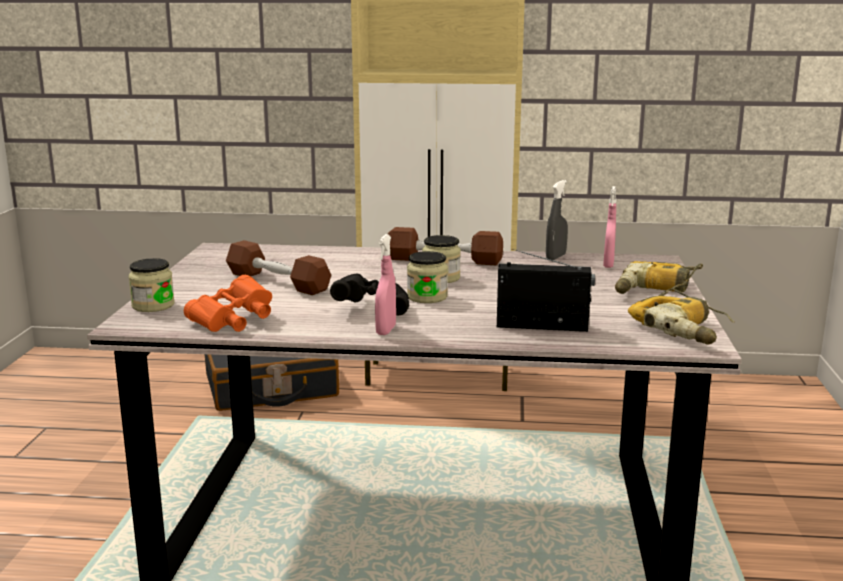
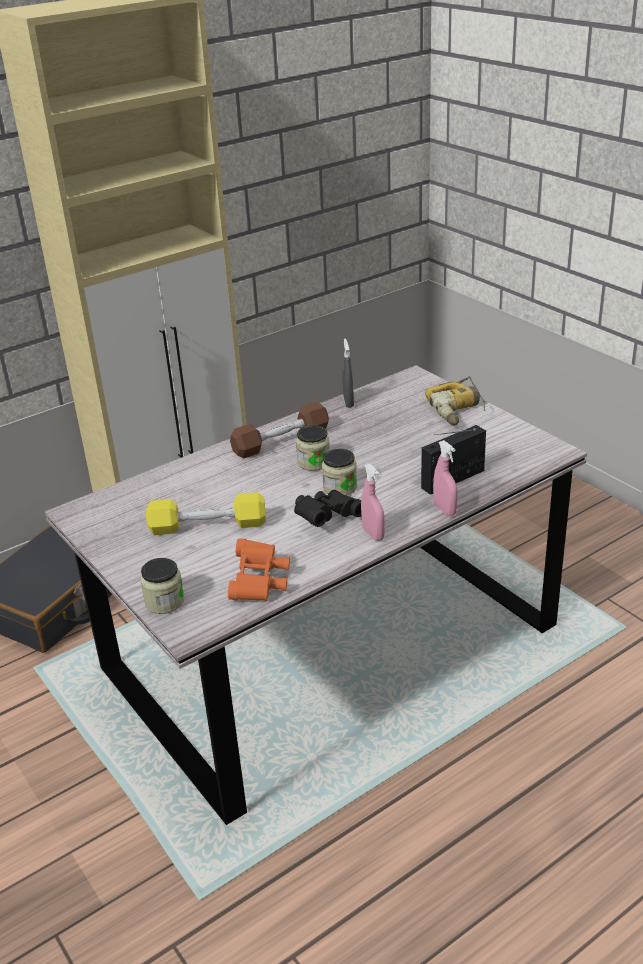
camera: 40 degrees left, 15 degrees up
brown dumbbell [226,240,331,295] -> yellow dumbbell [146,492,266,535]
pink spray bottle [603,186,617,268] -> pink spray bottle moved to [433,440,458,516]
power drill [628,288,735,344] -> none

